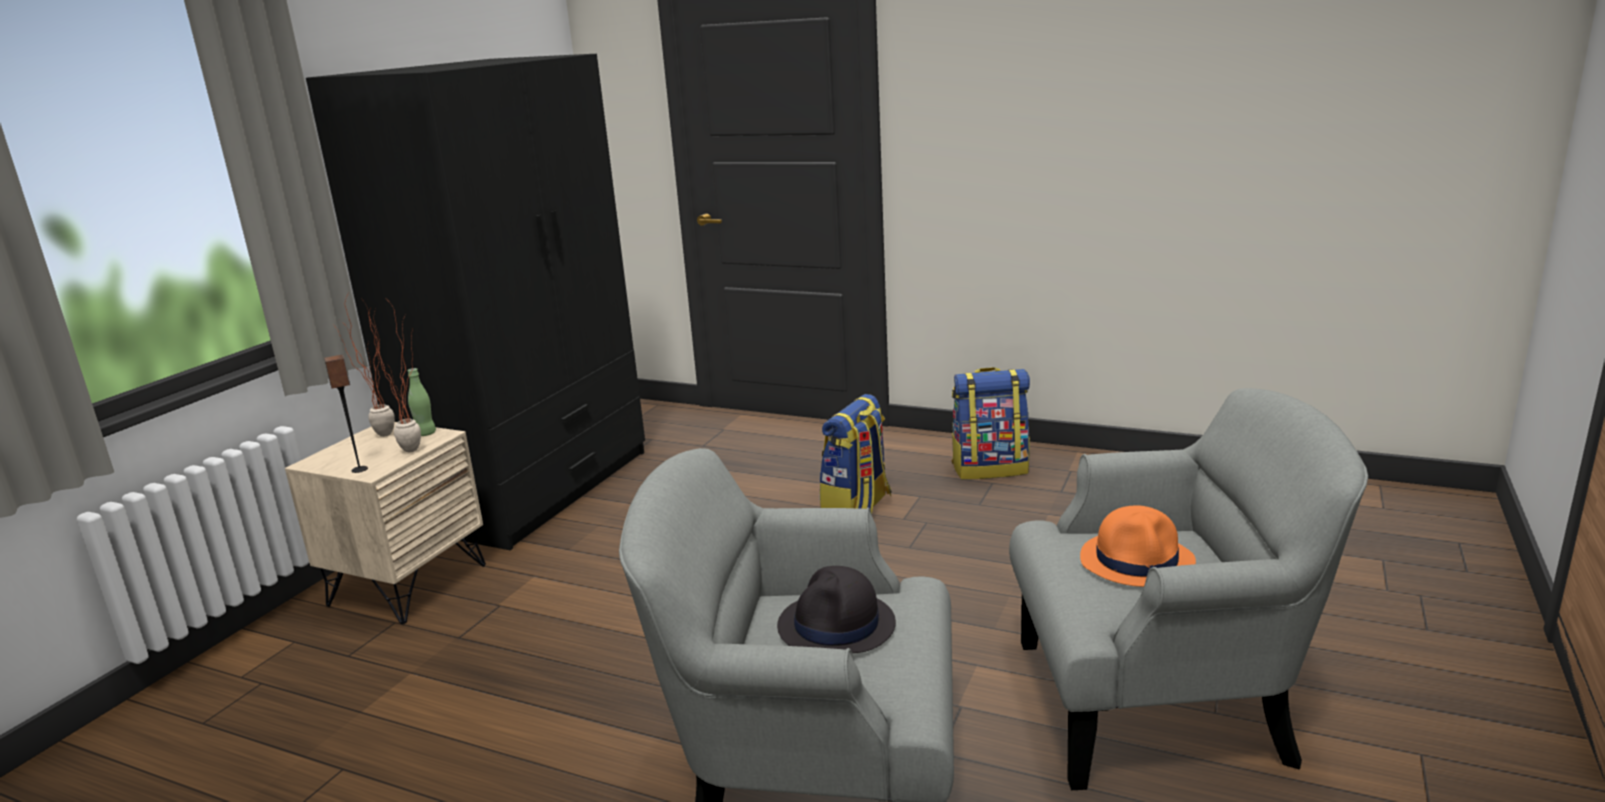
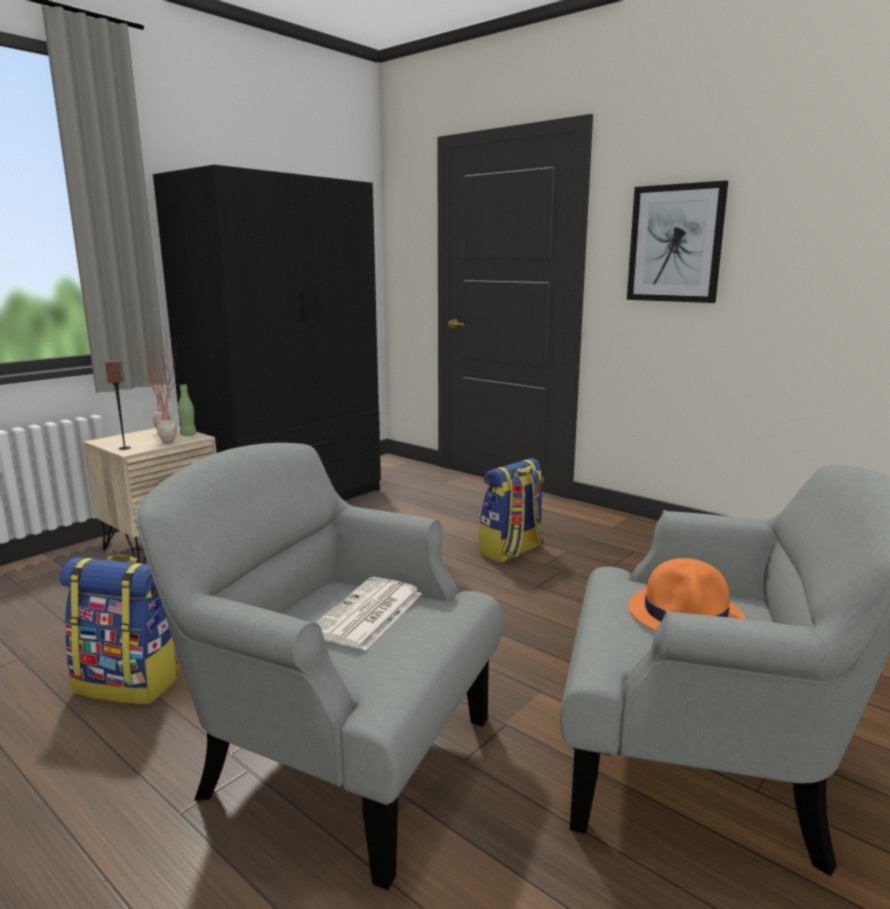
camera: 15 degrees right, 5 degrees down
black hat [777,566,896,653] -> newspaper [316,577,422,650]
backpack [951,367,1030,479] -> backpack moved to [59,555,179,704]
none -> picture [627,180,728,303]

